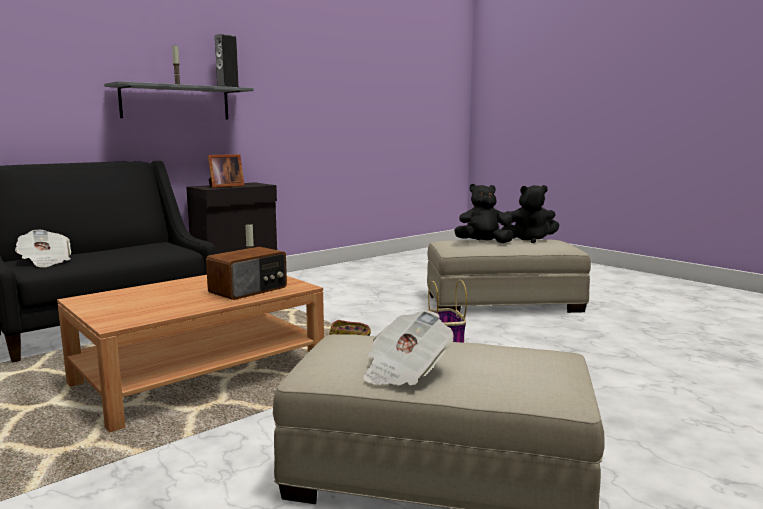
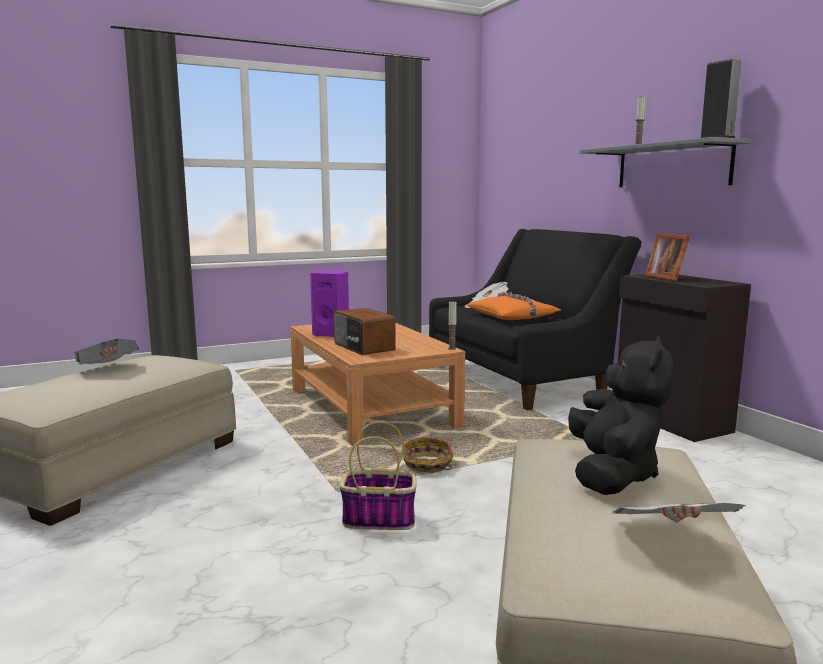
camera: 105 degrees right, 0 degrees up
black plush toy [502,185,560,243] -> newspaper [613,503,746,523]
none -> purple speaker [310,270,349,337]
none -> orange pillow [466,292,562,320]

